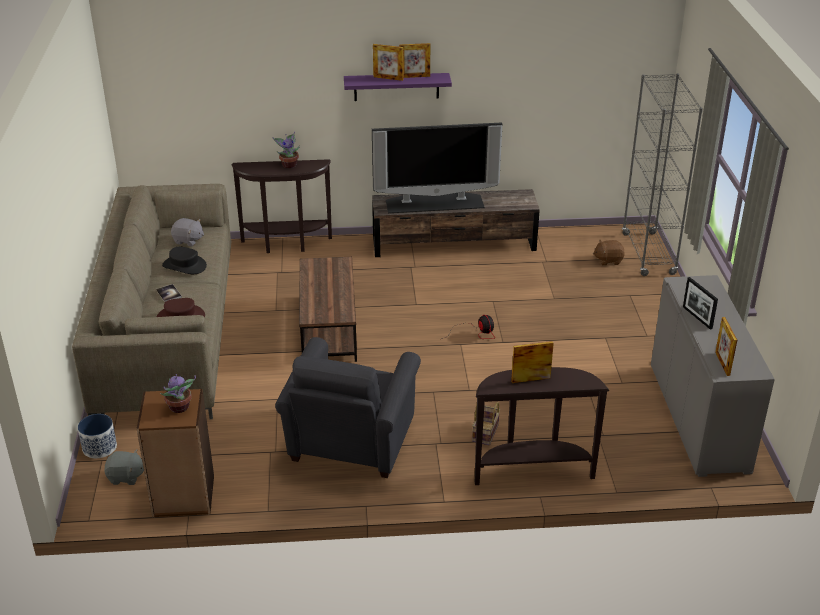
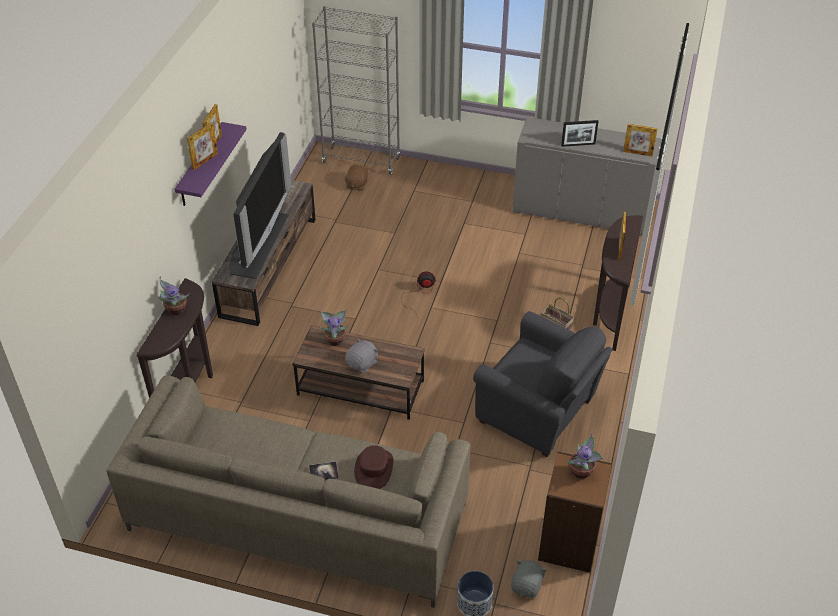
camera: 70 degrees left, 10 degrees up
black hat [162,247,207,274] -> none
grey plush toy [171,218,204,246] -> grey plush toy moved to [345,339,378,373]
none -> potted plant [320,309,348,346]

